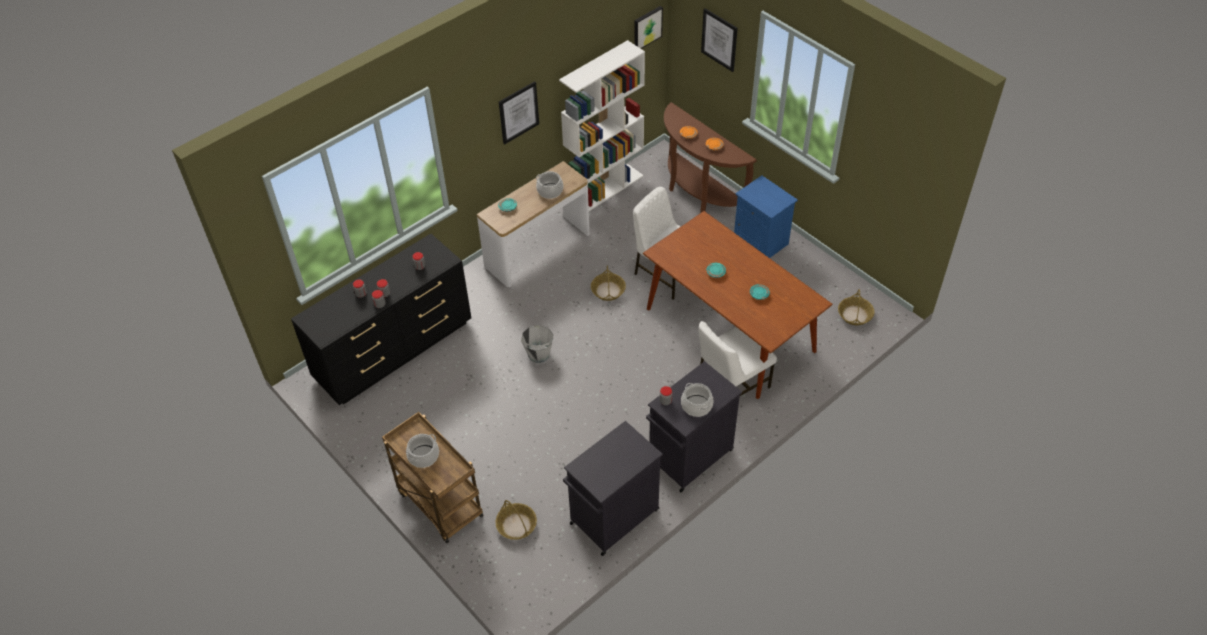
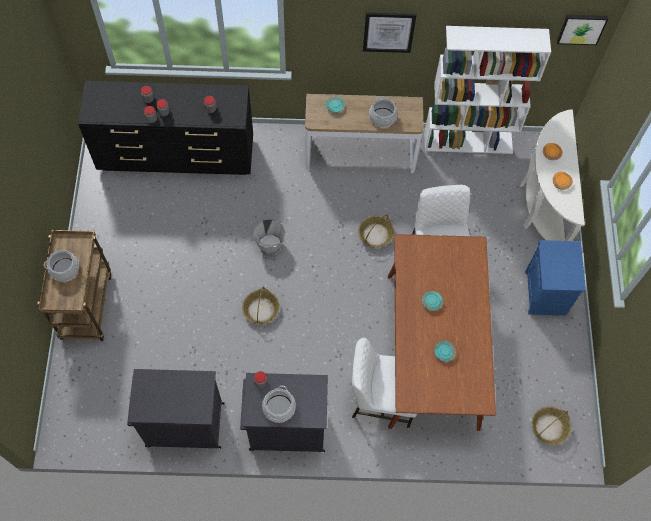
camera: 40 degrees right, 15 degrees up
basket [495,500,537,540] -> basket moved to [242,286,280,324]
brown console table [664,102,757,213] -> white console table [520,110,585,241]
picture [701,8,738,72] -> none

